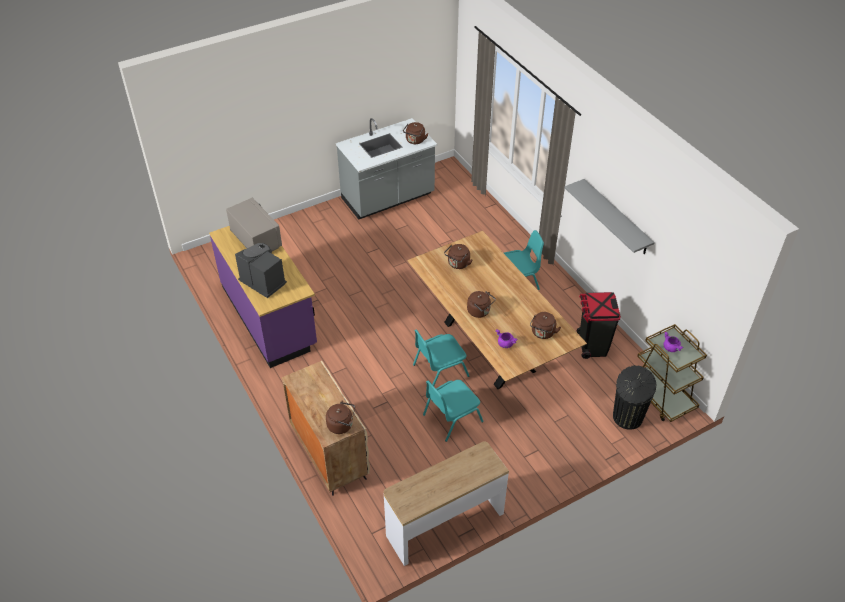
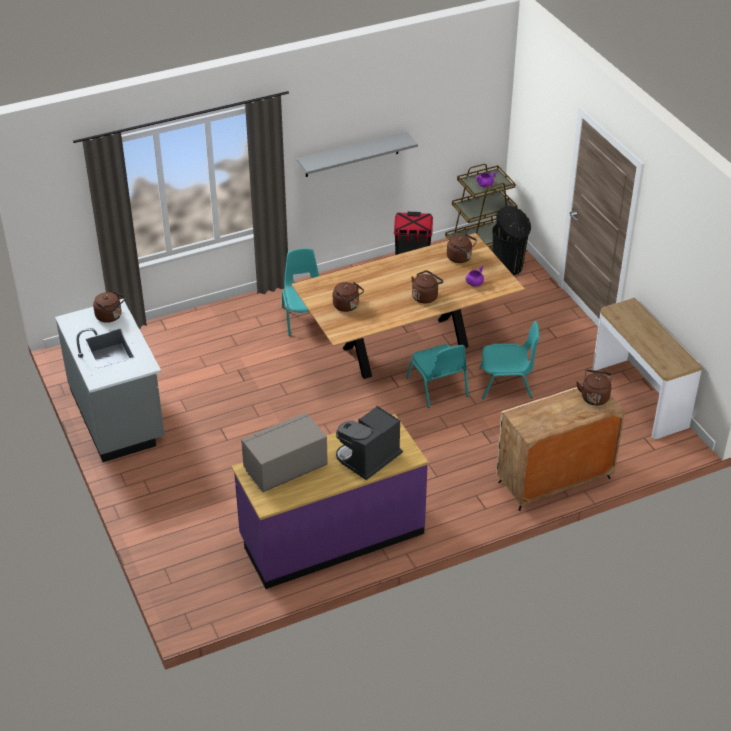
camera: 85 degrees left, 5 degrees down
turquoise chair [423,380,484,442] -> turquoise chair turned 60 degrees counterclockwise [479,321,540,399]

